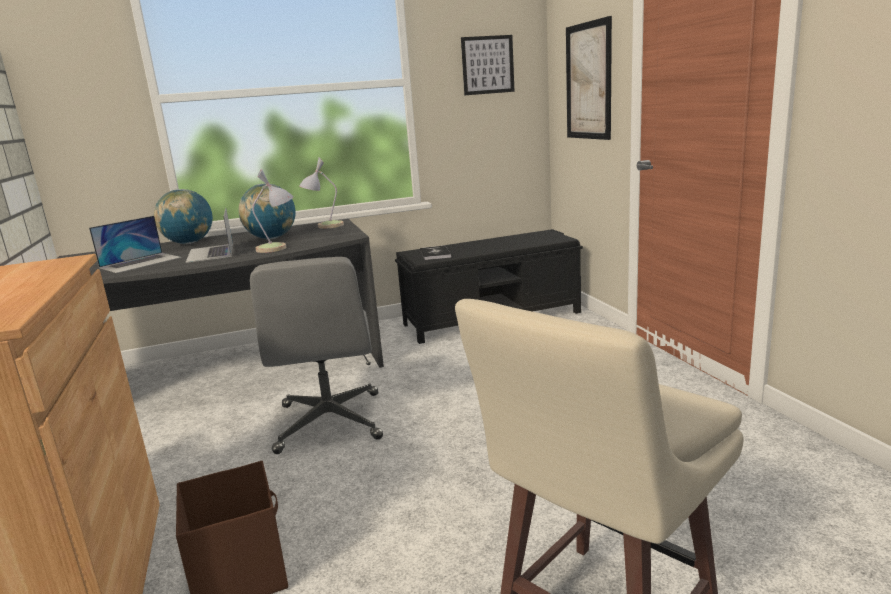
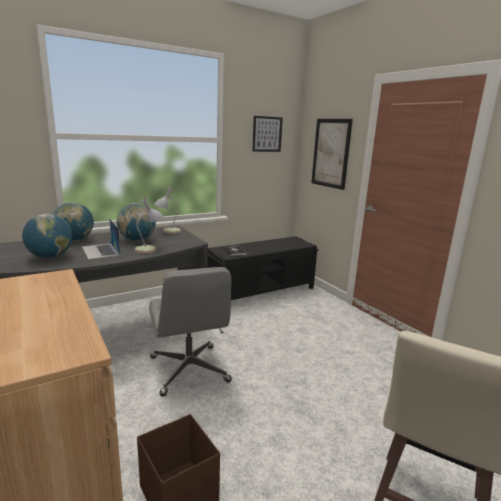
camera: 15 degrees left, 0 degrees up
laptop [89,216,182,273] -> globe [22,214,72,258]

